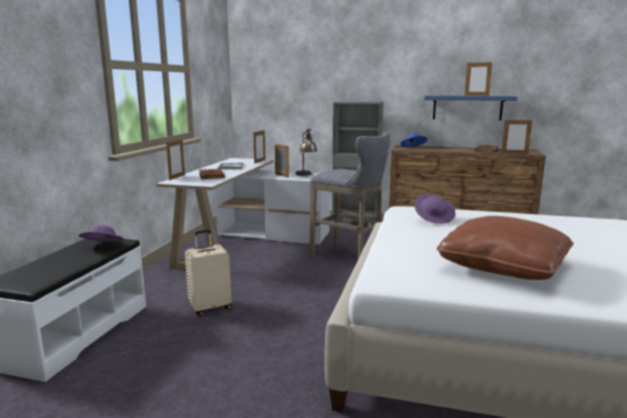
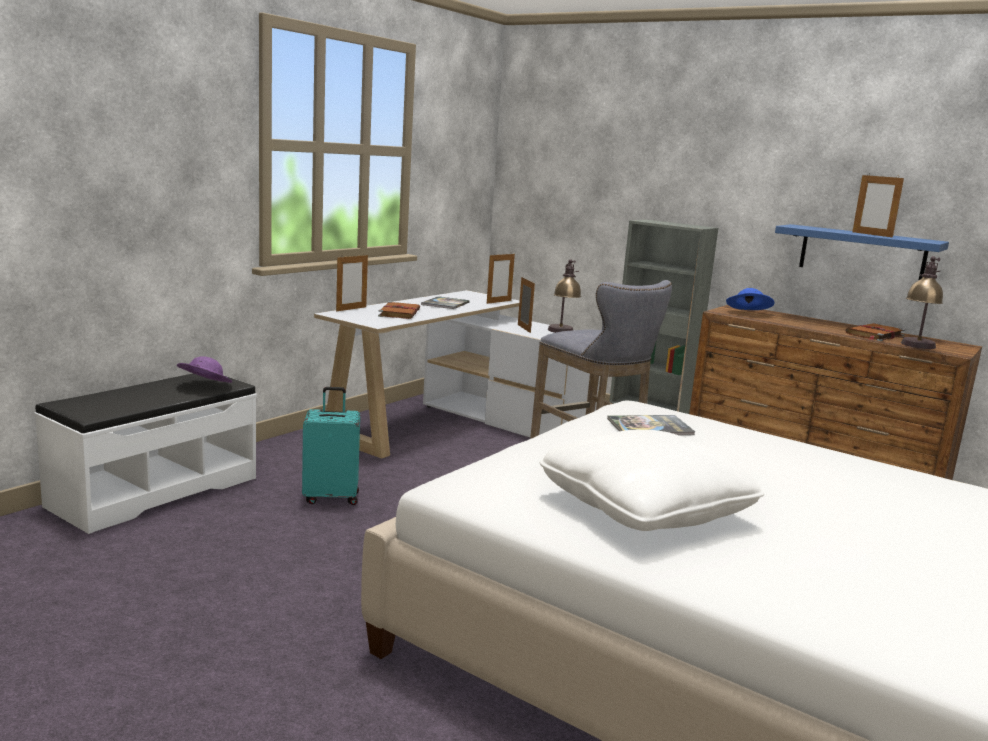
camera: 20 degrees right, 0 degrees up
beige suitcase [185,230,232,316] -> turquoise suitcase [302,387,360,505]
purple hat [415,194,456,224] -> book [607,415,695,436]
brown pillow [437,216,574,280] -> white pillow [539,430,764,531]
picture frame [502,120,532,154] -> table lamp [901,256,943,349]

